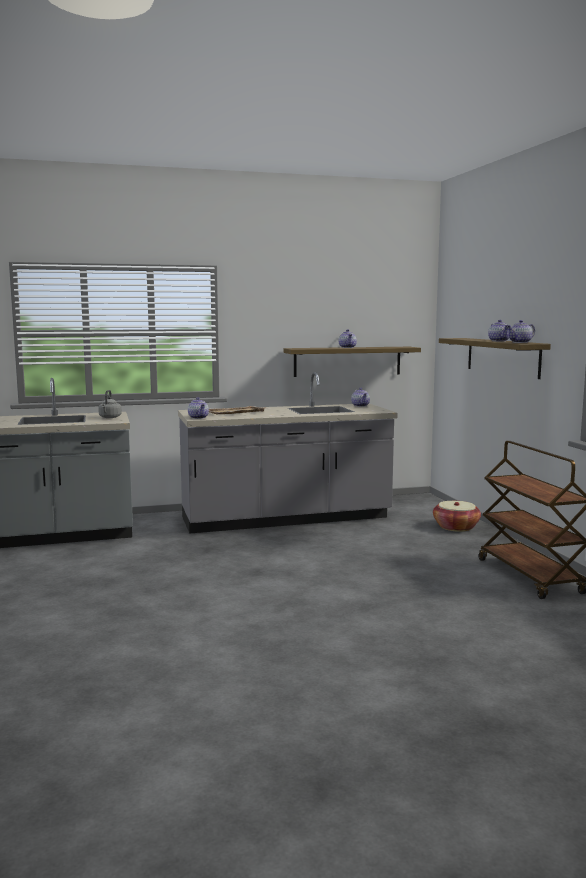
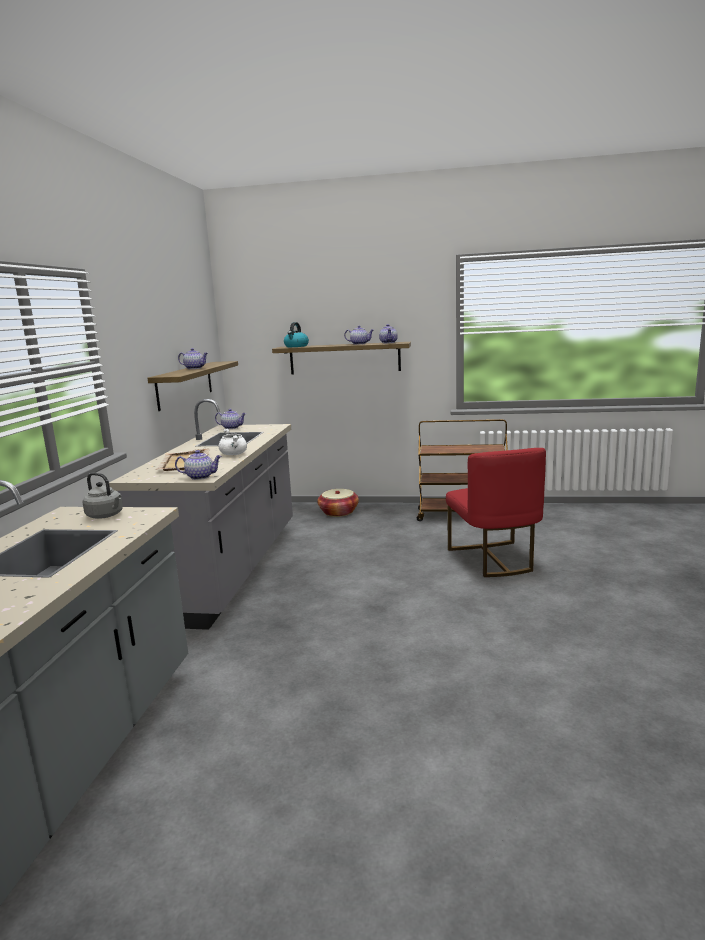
camera: 65 degrees left, 5 degrees up
none -> white cooking pot [219,429,247,455]
none -> kettle [284,322,309,347]
none -> red chair [446,448,546,577]

